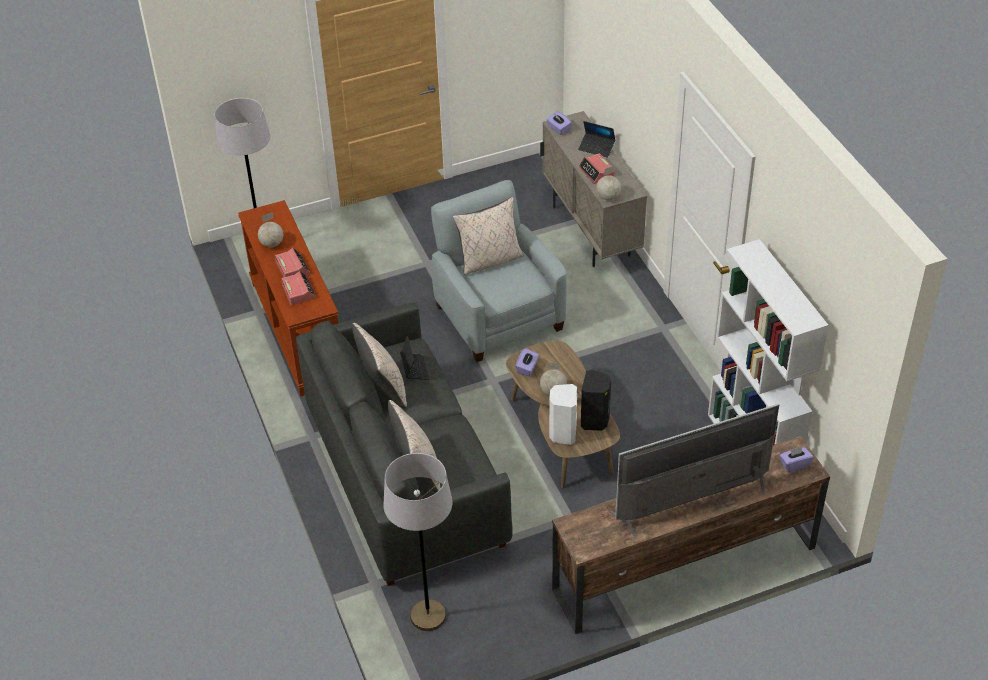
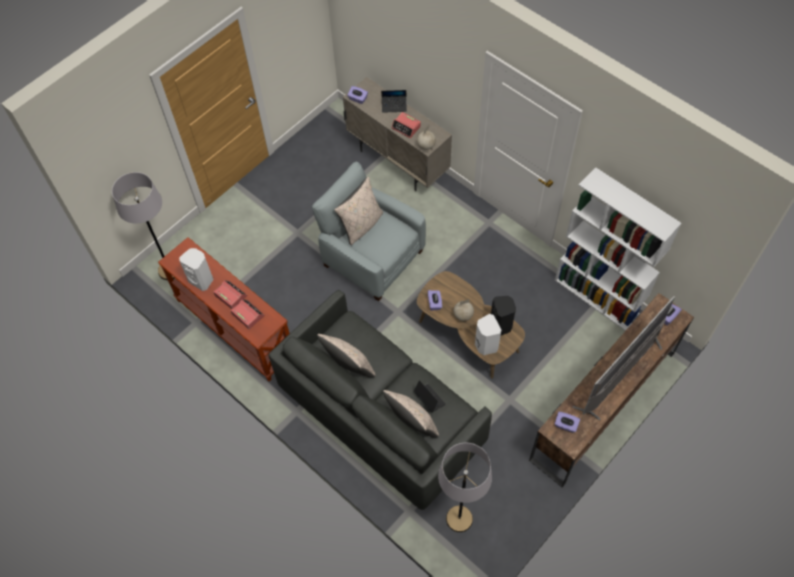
camera: 25 degrees left, 15 degrees up
globe [258,212,283,247] -> white speaker [179,248,214,291]
laptop [400,336,429,380] -> laptop moved to [414,380,446,412]
none -> purple tissue box [555,412,580,433]

